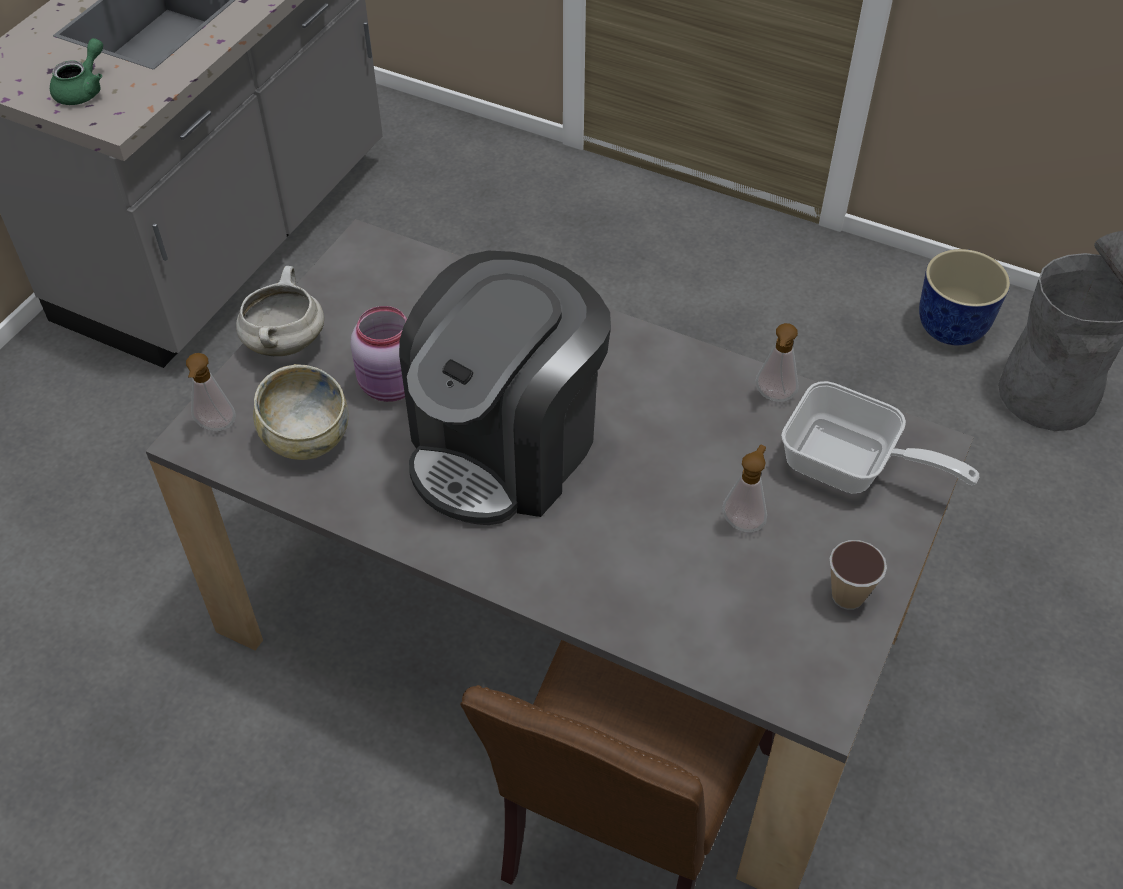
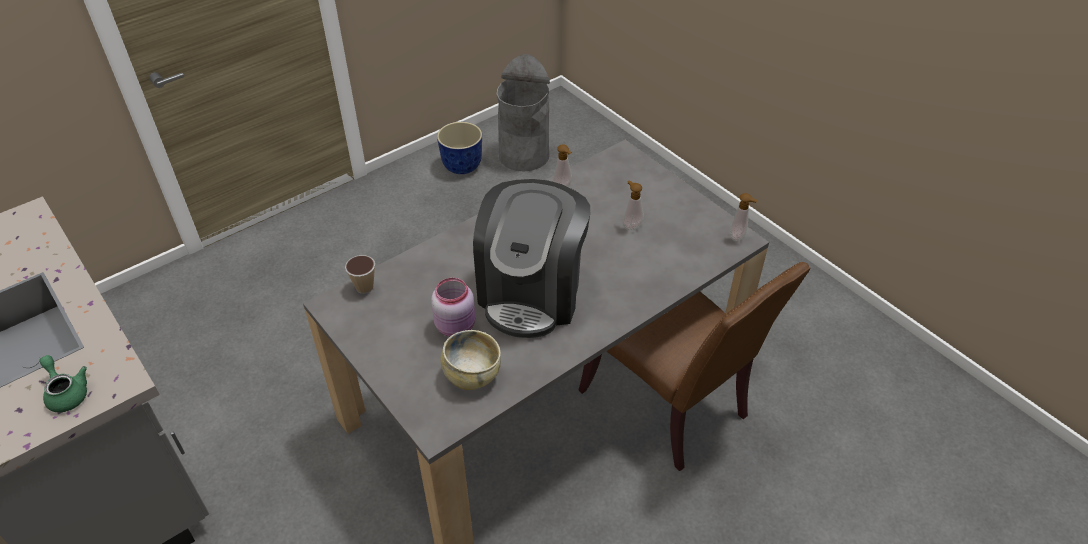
camera: 65 degrees left, 5 degrees down
soap dispenser [186,353,236,431] -> soap dispenser moved to [730,193,758,241]
white cooking pot [236,266,324,356] -> none
coffee machine [399,251,611,525] -> coffee machine turned 45 degrees clockwise [473,179,590,338]
frying pan [781,381,979,493] -> none
cup [829,540,887,610] -> cup moved to [345,255,375,294]

